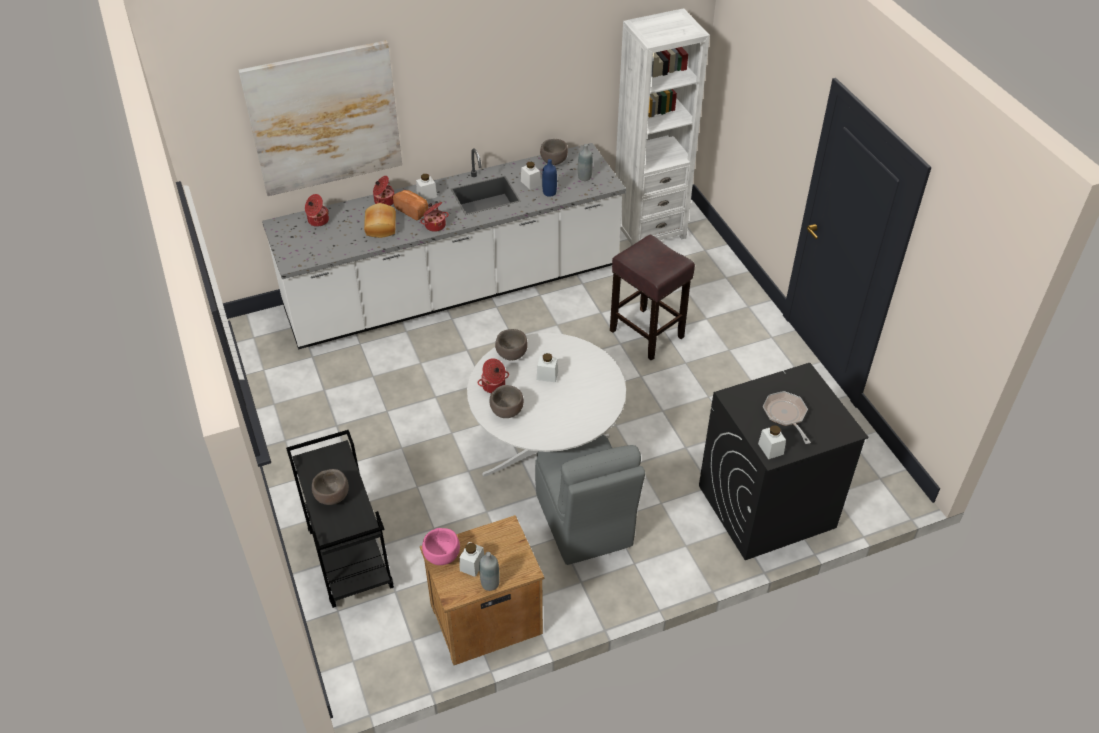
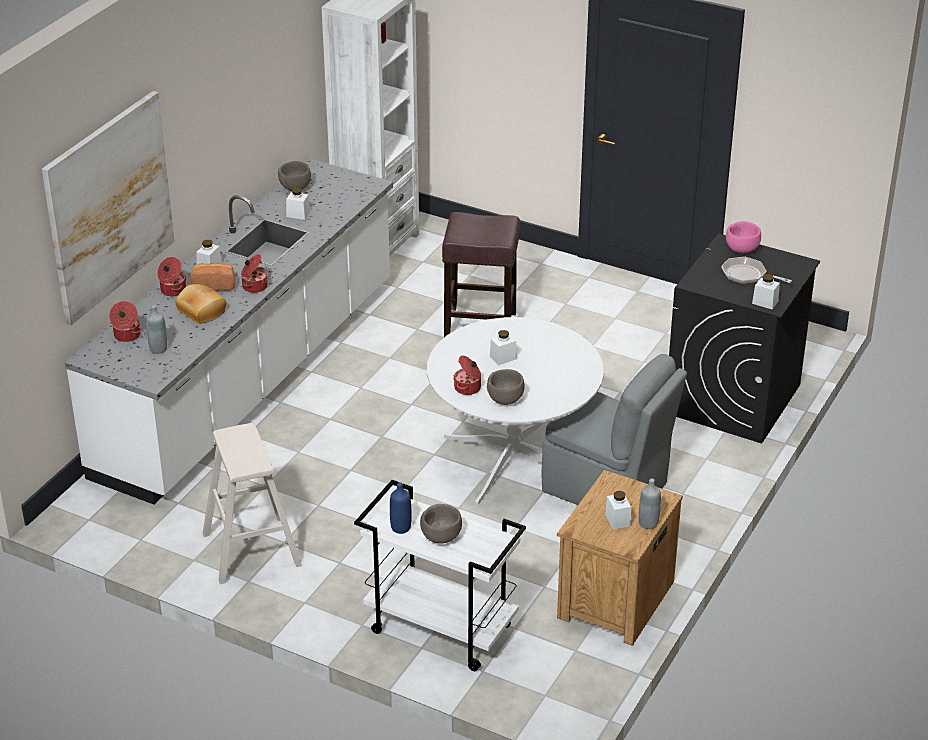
camera: 40 degrees left, 10 degrees down
black cart [286,430,394,608] -> white cart [354,480,526,671]
pink bowl [422,528,460,565] -> pink bowl moved to [726,221,761,253]
brown bowl [495,329,528,361] -> none
blue bottle [542,159,557,197] -> blue bottle moved to [390,482,412,534]
grey bottle [578,144,593,181] -> grey bottle moved to [146,305,167,354]
none -> beige stool [203,423,302,584]

